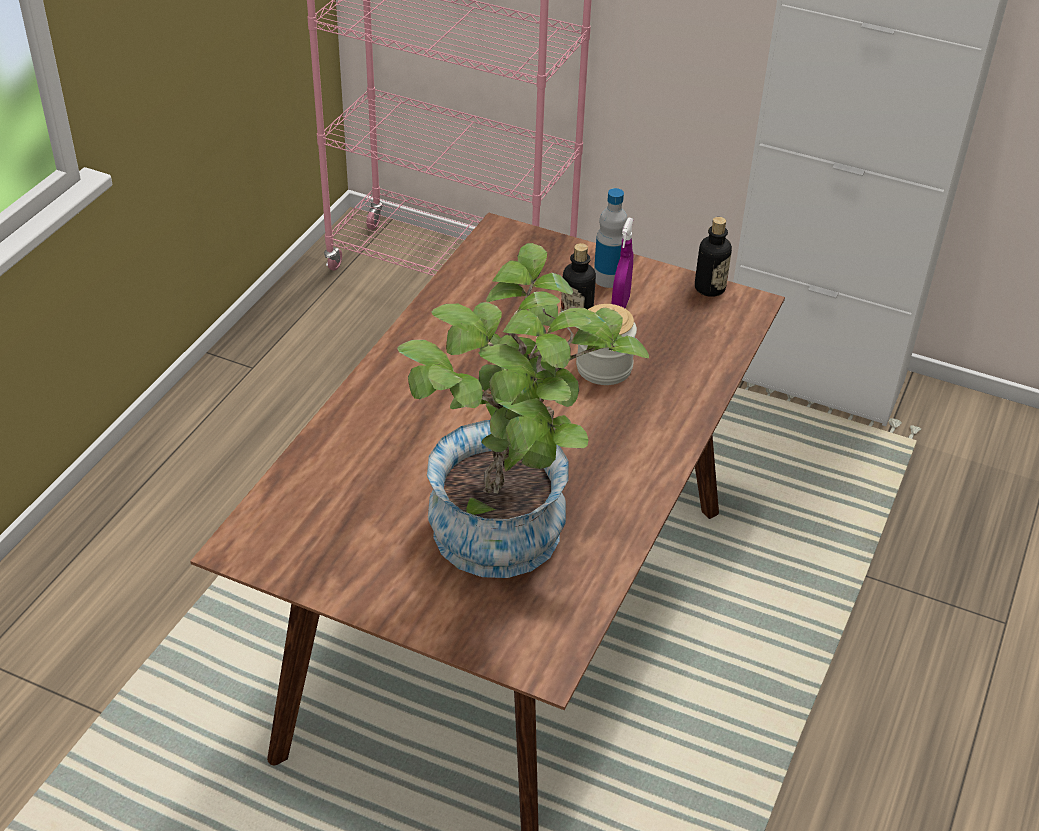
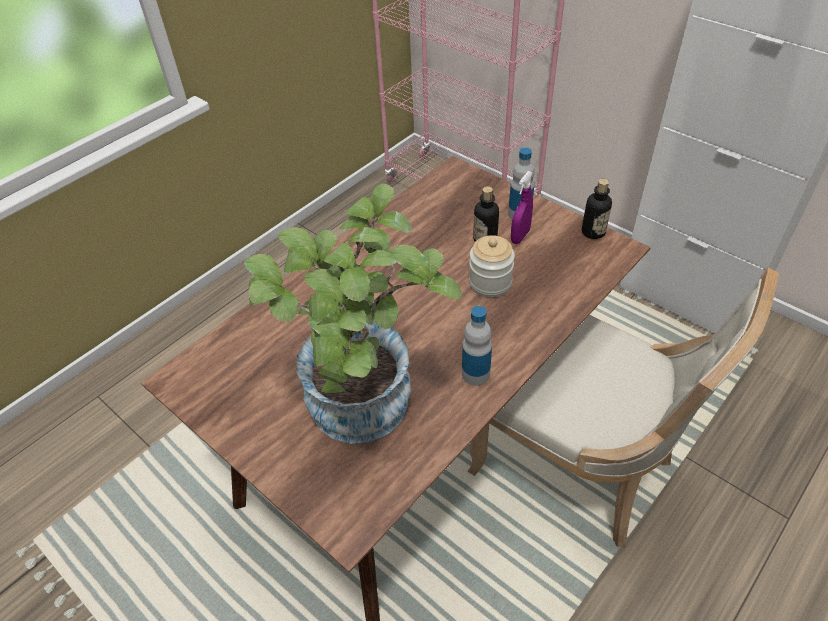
camera: 20 degrees right, 5 degrees up
none -> bottle [462,306,492,386]
none -> beige chair [467,267,779,547]

